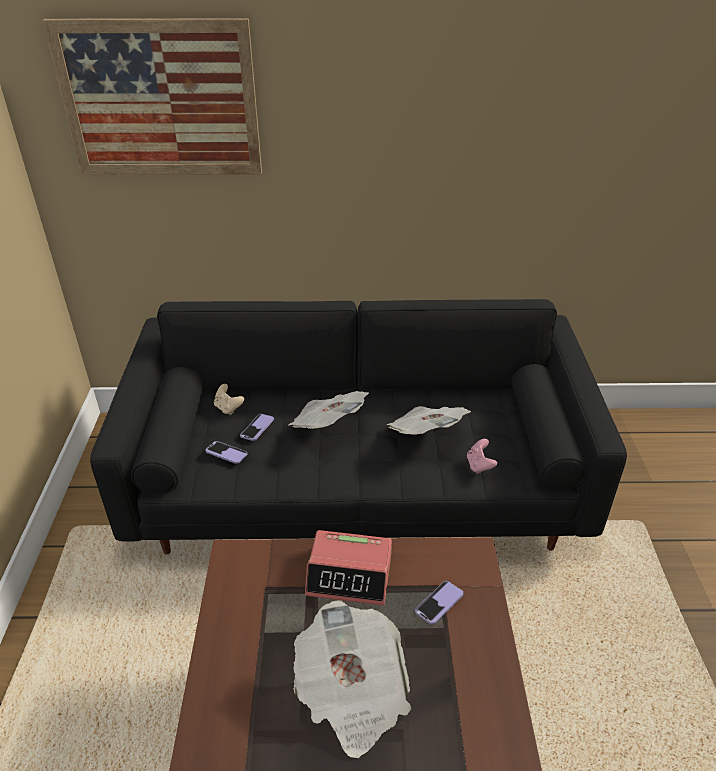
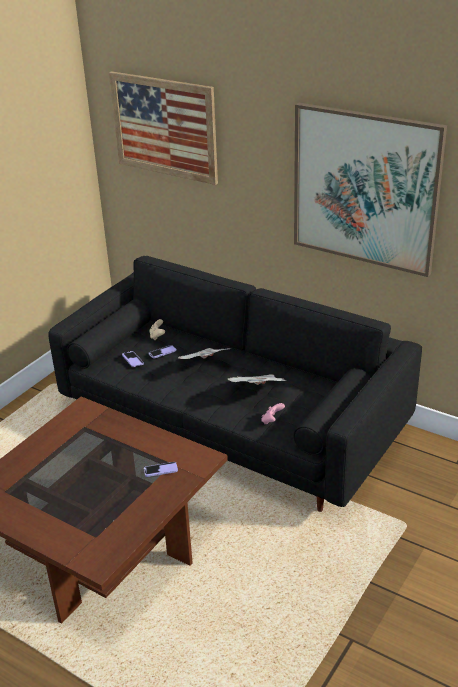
camera: 35 degrees right, 5 degrees down
newspaper [293,600,411,758] -> none
alarm clock [305,530,392,605] -> none
none -> picture [294,103,447,277]

